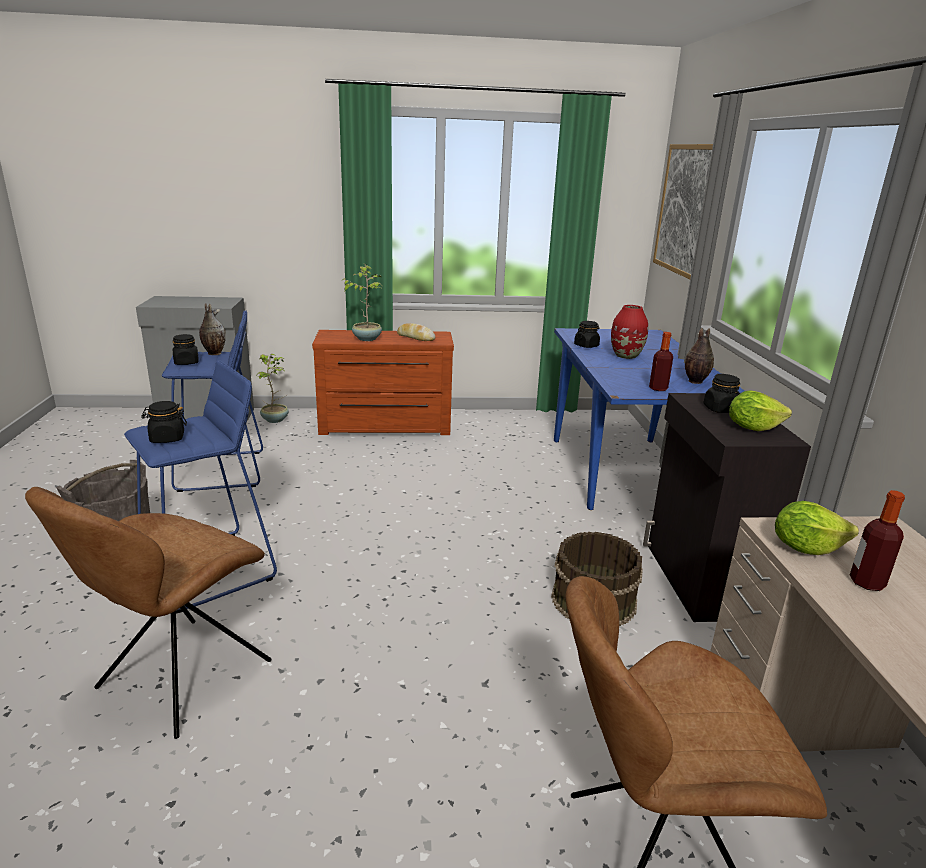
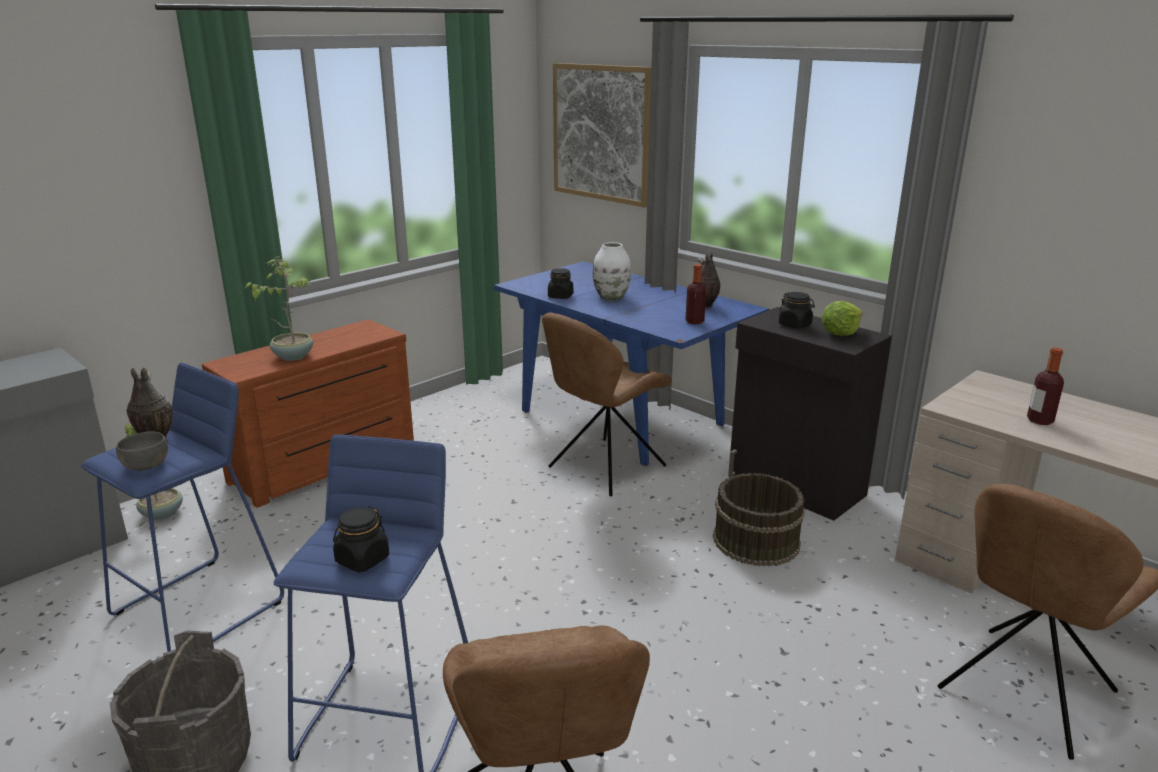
camera: 40 degrees left, 0 degrees up
black jar [173,334,198,365] -> grey bowl [116,431,168,471]
bread [397,323,435,341] -> none
red vase [611,305,648,359] -> white vase [593,242,631,300]
lettuce [775,501,859,555] -> none
none -> brown chair [542,312,672,497]

